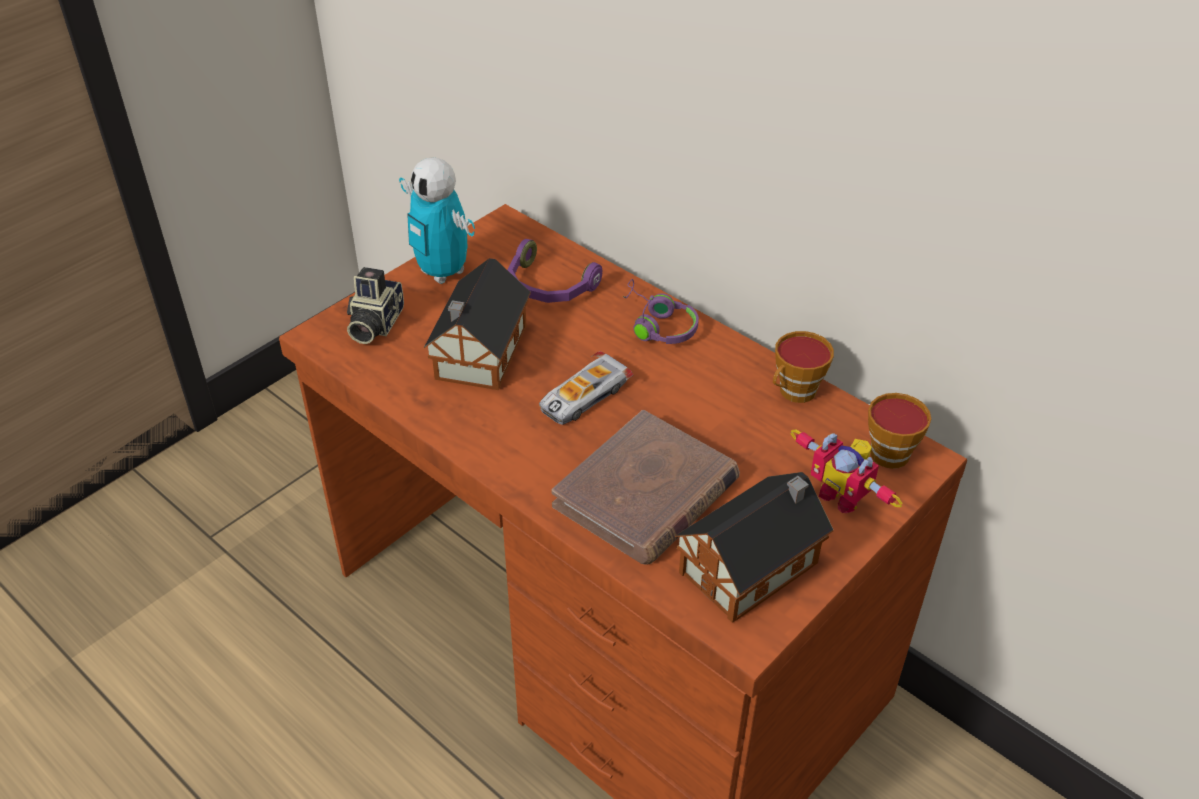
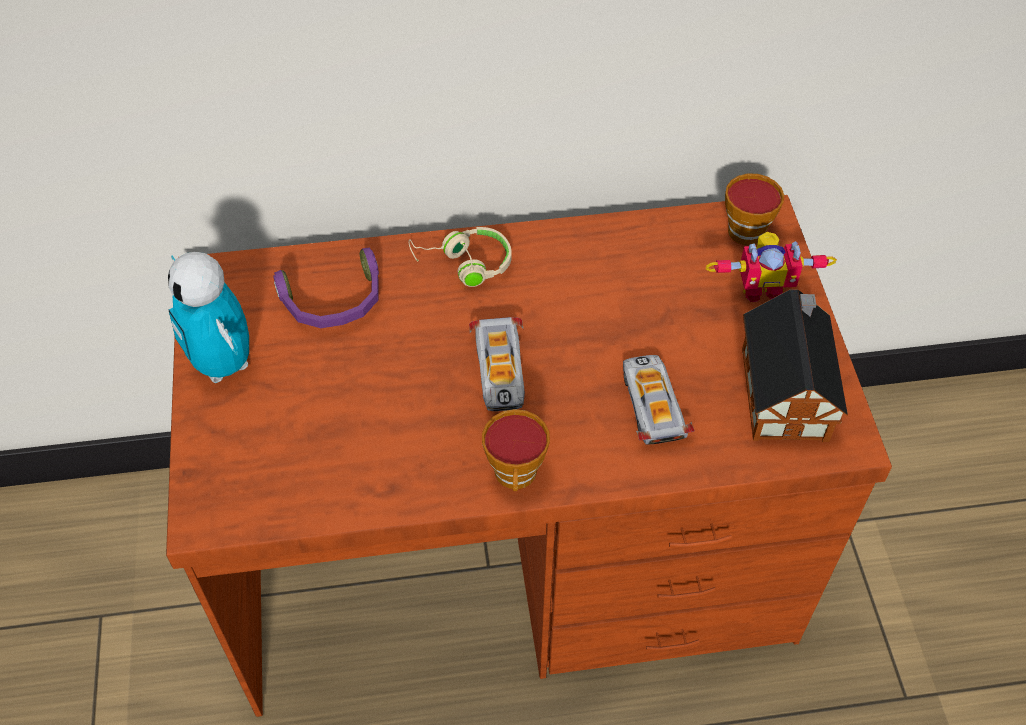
camera: 50 degrees left, 10 degrees up
camera [347,267,404,344] -> none
toy robot [399,157,475,284] -> toy robot turned 60 degrees clockwise [168,252,249,383]
toy house [424,258,531,390] -> none
brown book [551,410,740,565] -> toy car [623,355,695,445]
purple headphones [623,279,699,344] -> beige headphones [409,227,512,287]
cup [773,331,834,403] -> cup moved to [482,409,550,491]

